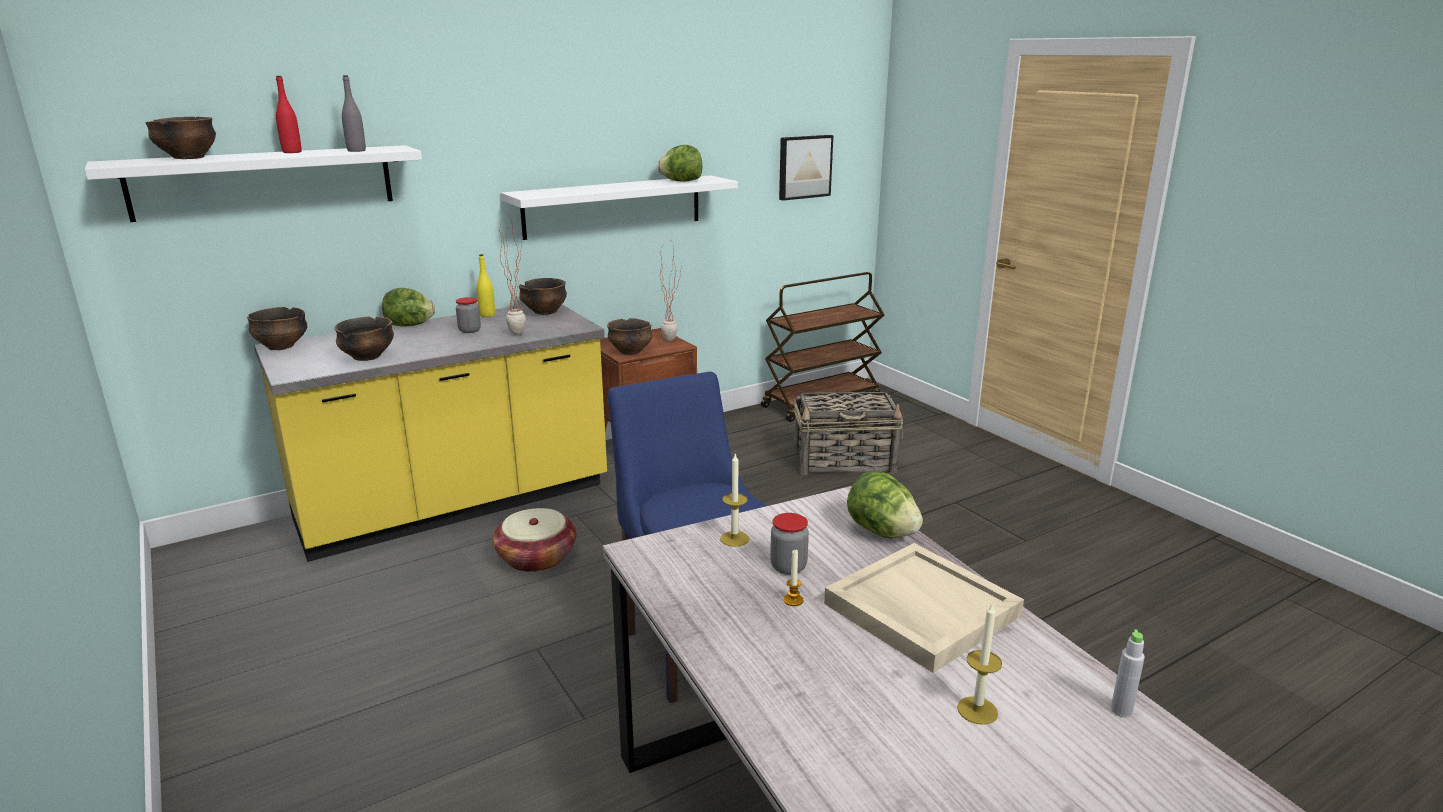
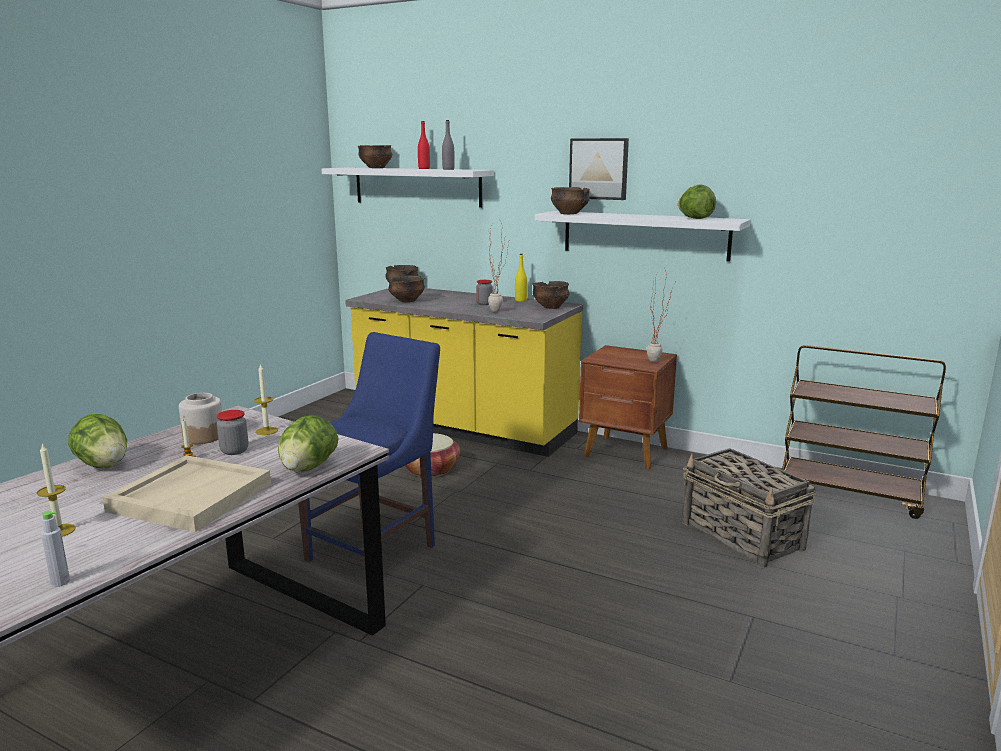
camera: 60 degrees right, 5 degrees down
lettuce [382,288,435,327] -> lettuce moved to [68,414,127,468]
bowl [607,318,653,355] -> bowl moved to [551,187,590,214]
picture [779,135,833,201] -> picture moved to [569,138,629,200]
none -> jar [179,393,222,444]

